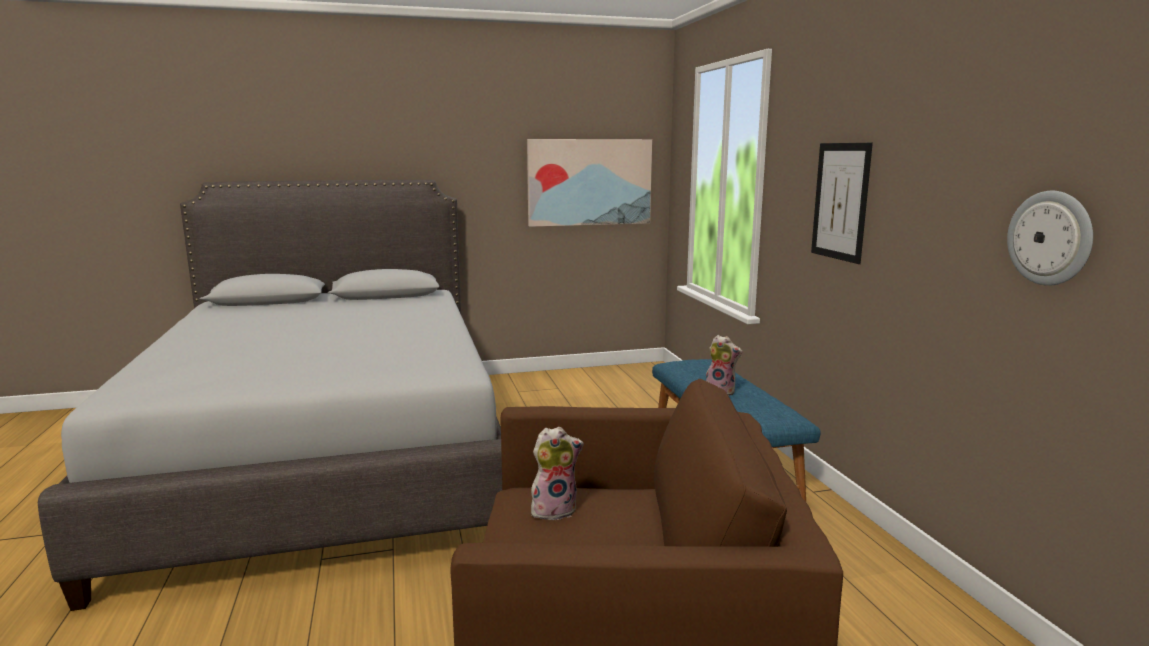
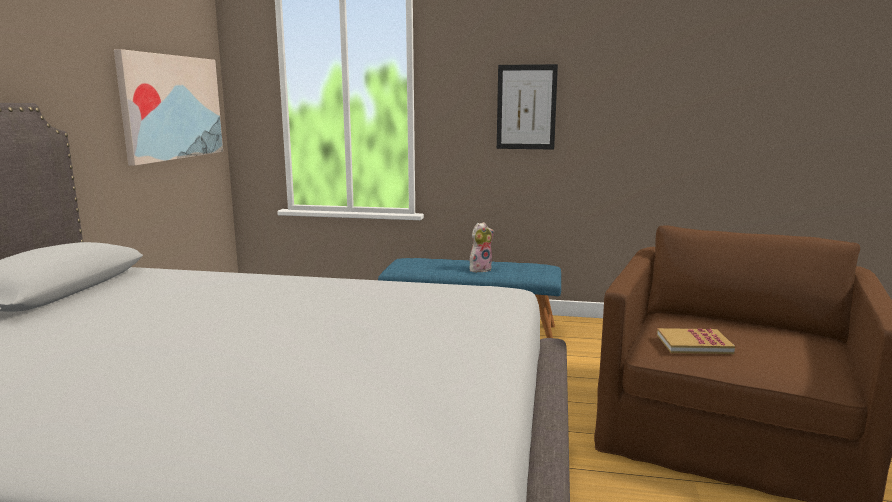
camera: 65 degrees left, 0 degrees up
plush toy [531,427,584,522] -> book [657,328,735,354]
wall clock [1007,191,1093,286] -> none

